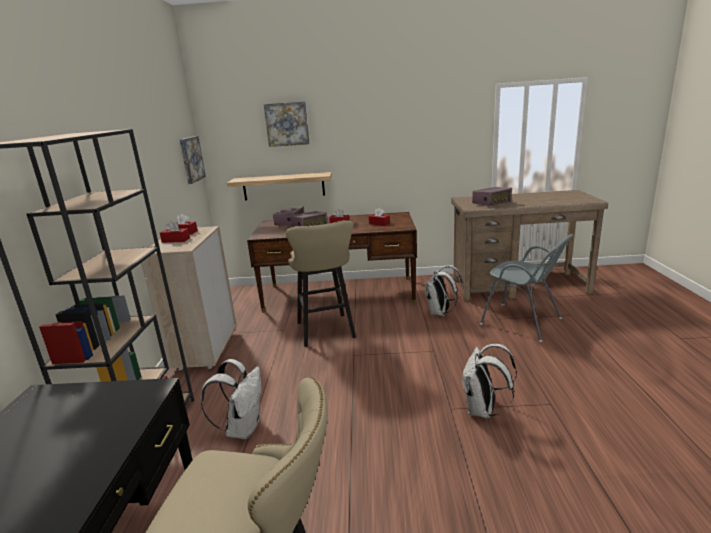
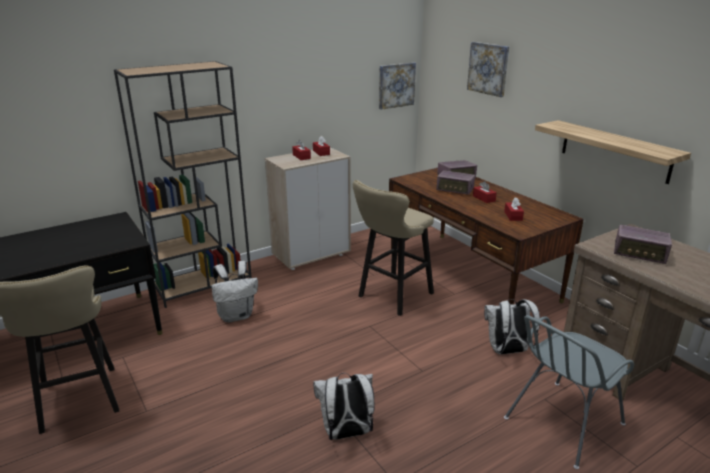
camera: 55 degrees right, 5 degrees up
shelf [227,172,332,200] -> shelf moved to [535,120,691,184]
grey chair [479,234,573,342] -> grey chair turned 45 degrees clockwise [504,315,634,469]

